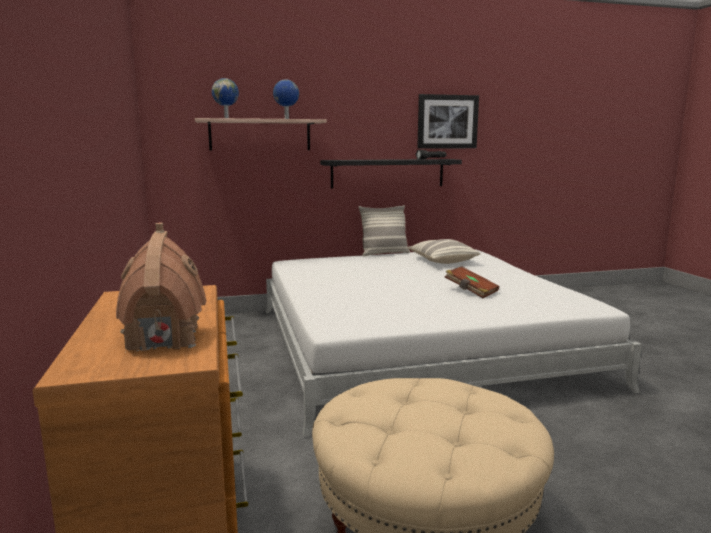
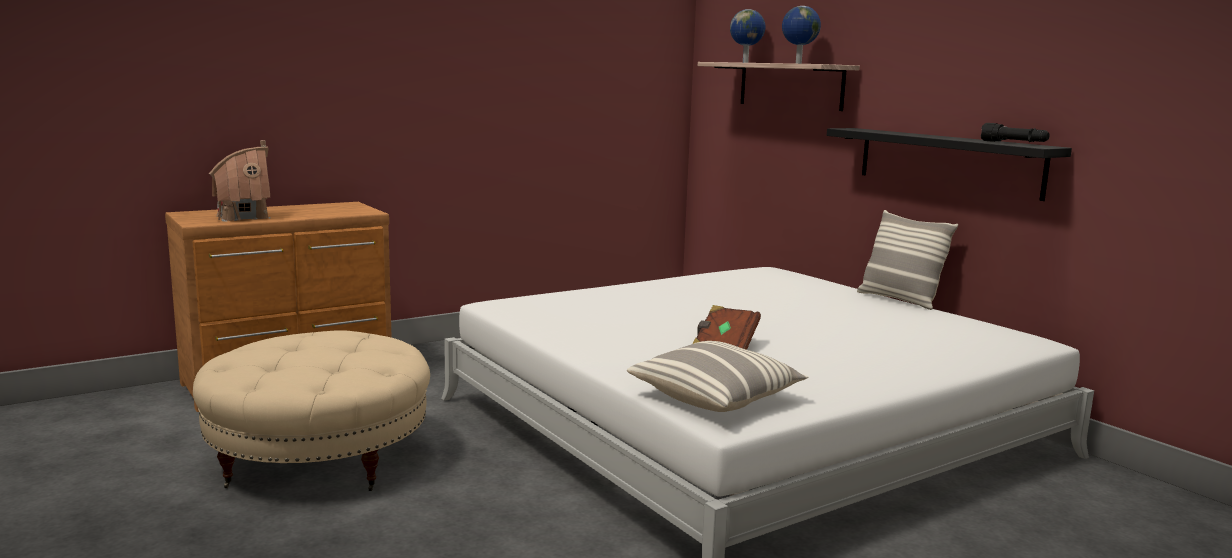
camera: 70 degrees right, 0 degrees up
pillow [407,239,481,264] -> pillow moved to [627,341,808,412]
picture [417,94,479,149] -> none

